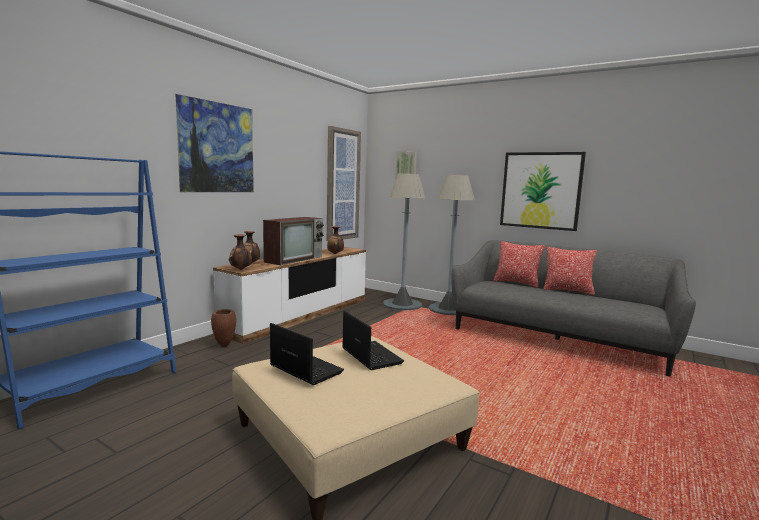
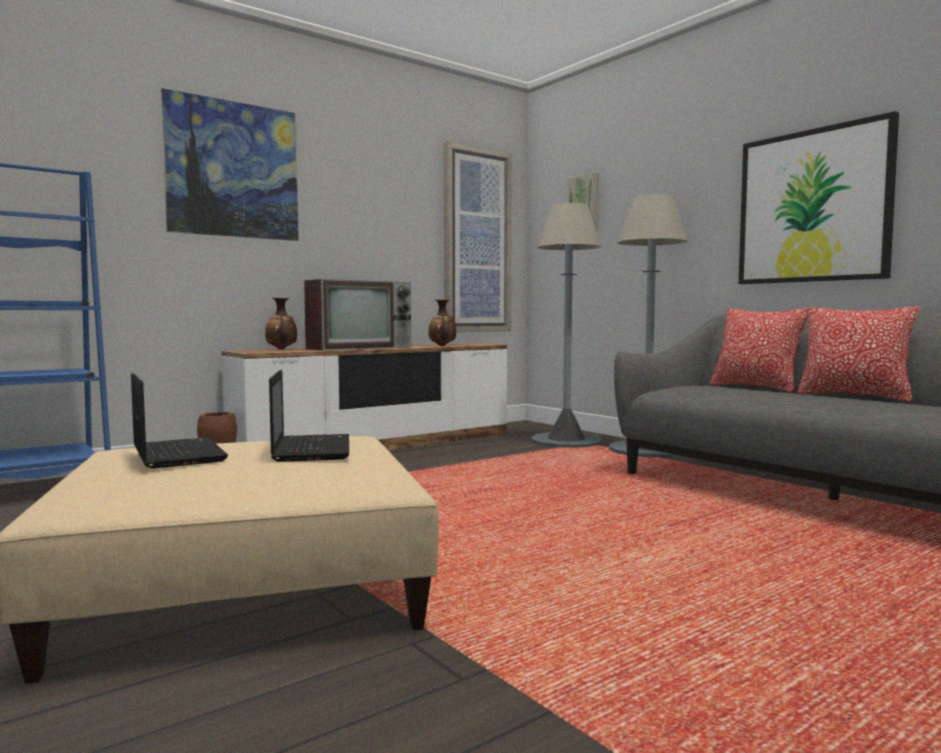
camera: 20 degrees right, 5 degrees down
vase [229,234,252,270] -> none

